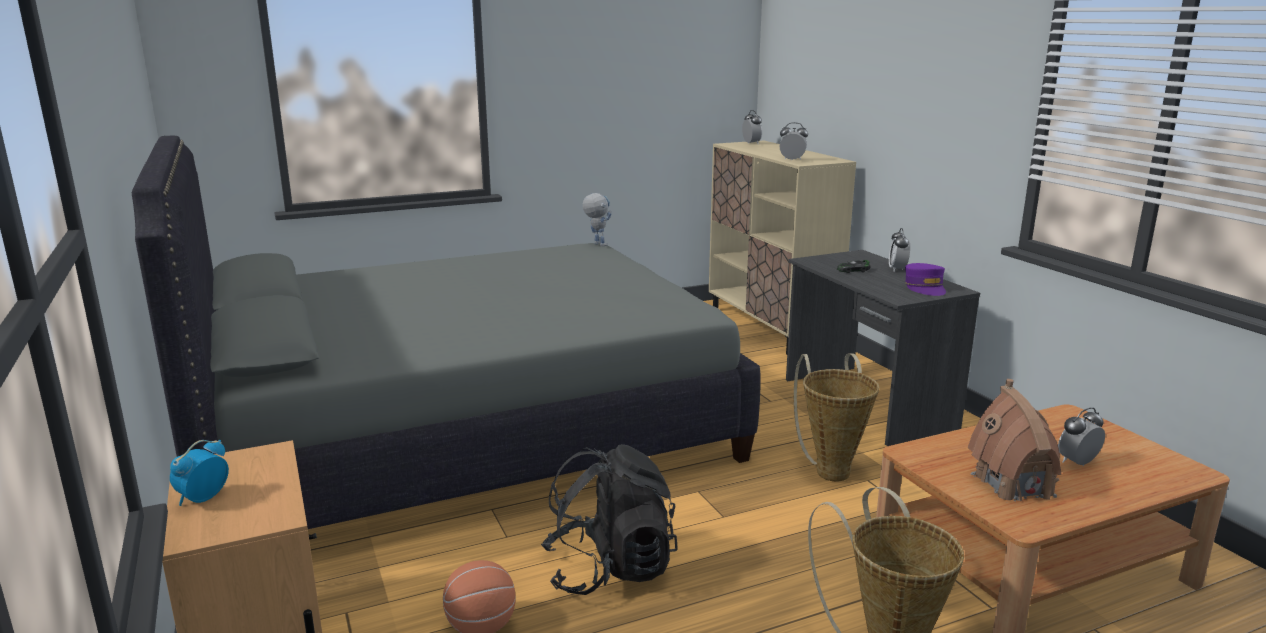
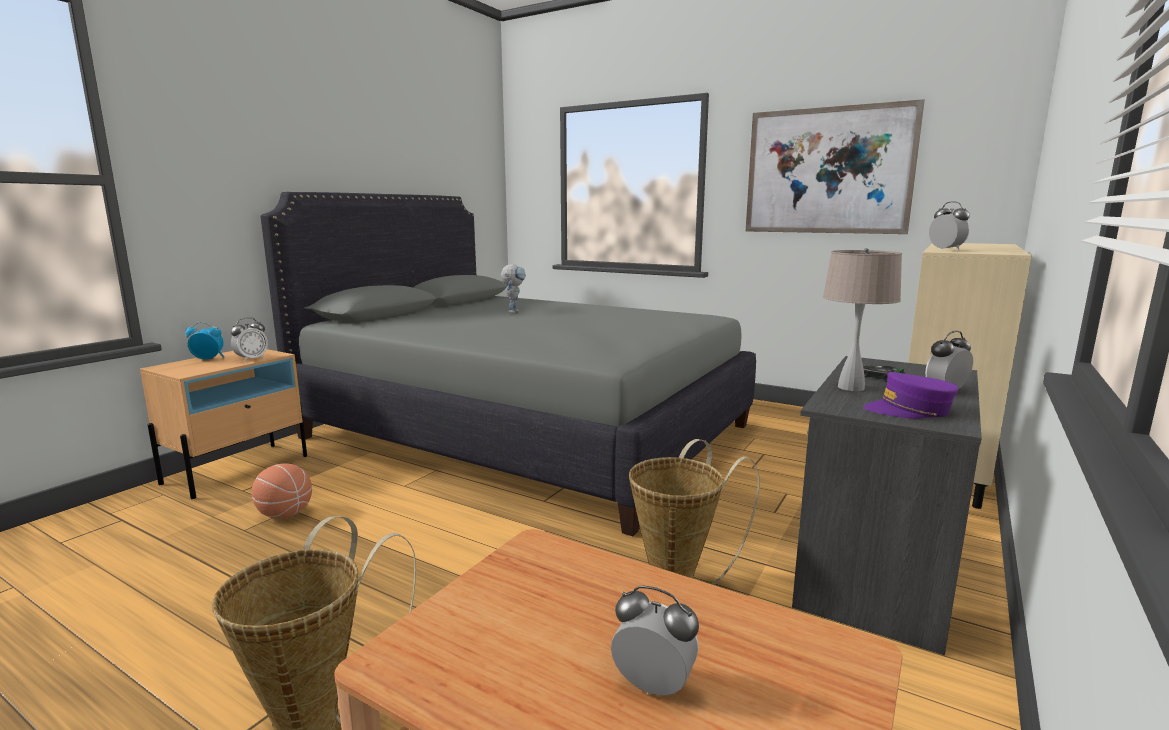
camera: 55 degrees right, 5 degrees down
black backpack [541,444,678,595] -> none
toy robot [582,193,612,246] -> toy robot moved to [501,264,526,313]
alarm clock [742,110,762,144] -> alarm clock moved to [231,317,268,362]
purple cap [905,263,946,296] -> purple cap turned 45 degrees clockwise [863,372,959,419]
toy house [968,379,1061,502] -> none
none -> picture [746,99,925,234]
none -> beige table lamp [823,248,902,391]

